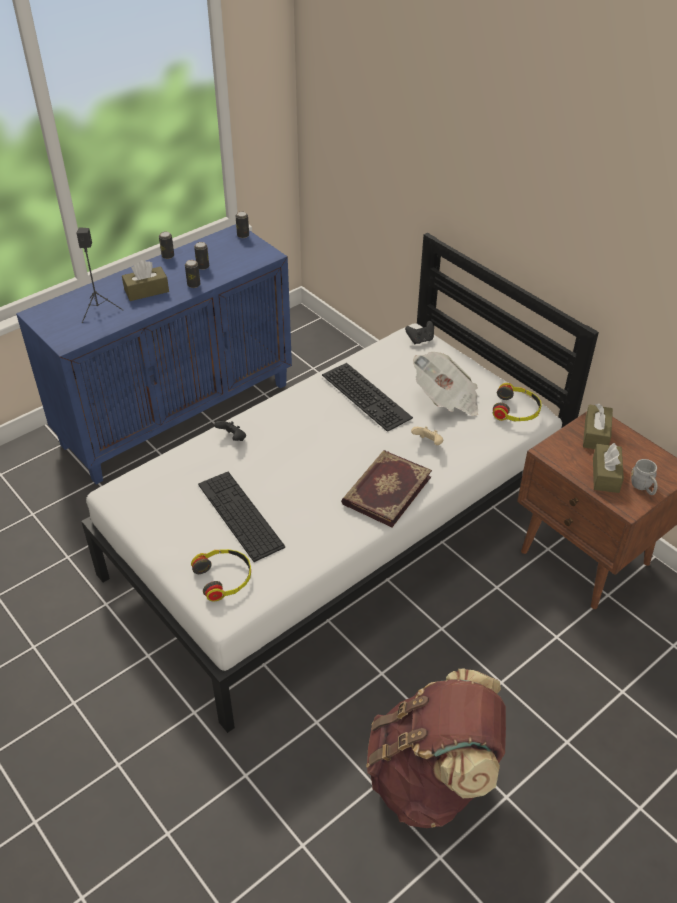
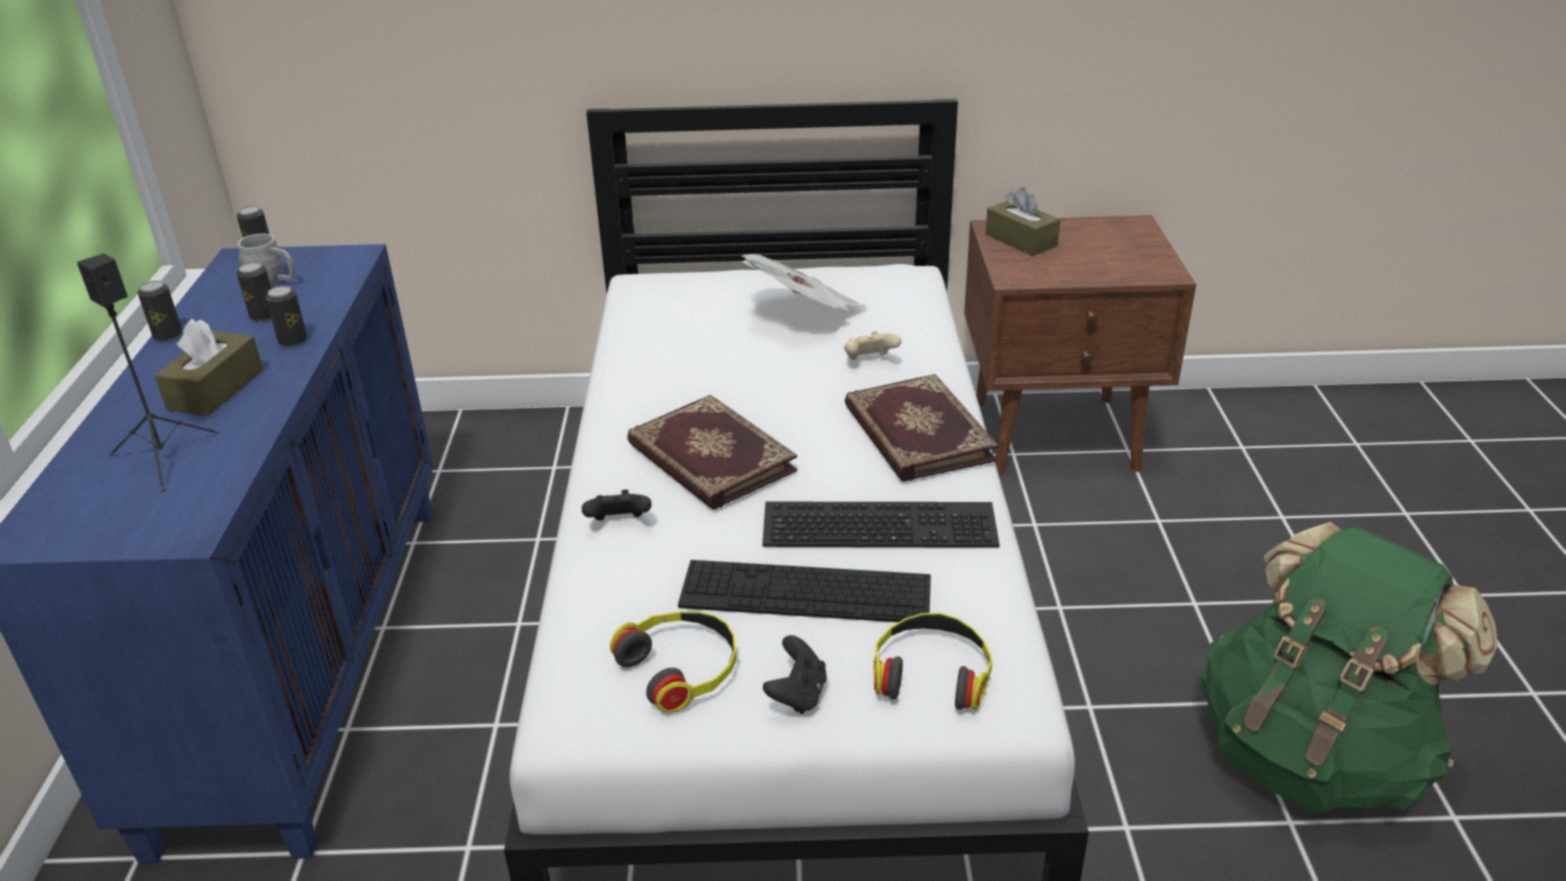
camera: 50 degrees left, 10 degrees down
keyboard [322,363,413,432] -> keyboard moved to [762,502,1000,548]
brown backpack [366,668,506,828] -> green backpack [1201,522,1498,813]
black game controller [405,321,434,345] -> black game controller moved to [763,635,827,714]
headphones [493,383,542,421] -> headphones moved to [610,611,736,713]
brown tissue box [593,443,624,493] -> none
grey mug [631,459,658,495] -> grey mug moved to [238,234,295,285]
none -> book [627,395,798,510]

